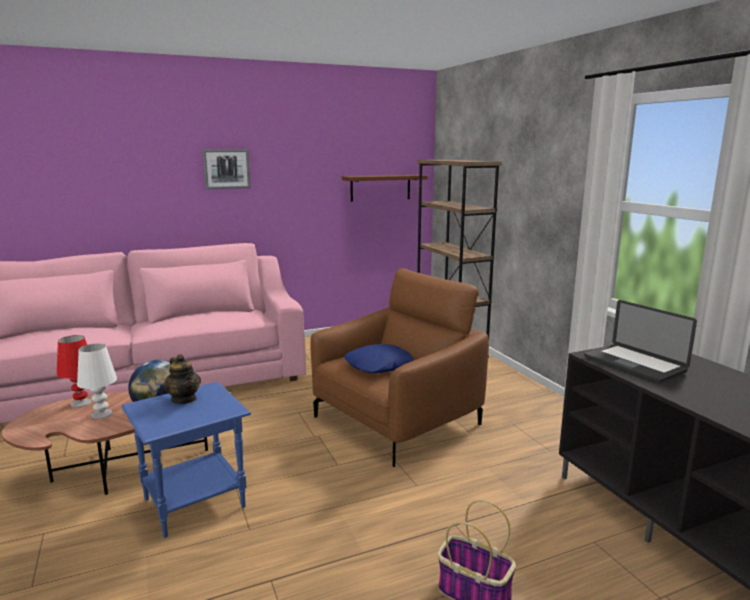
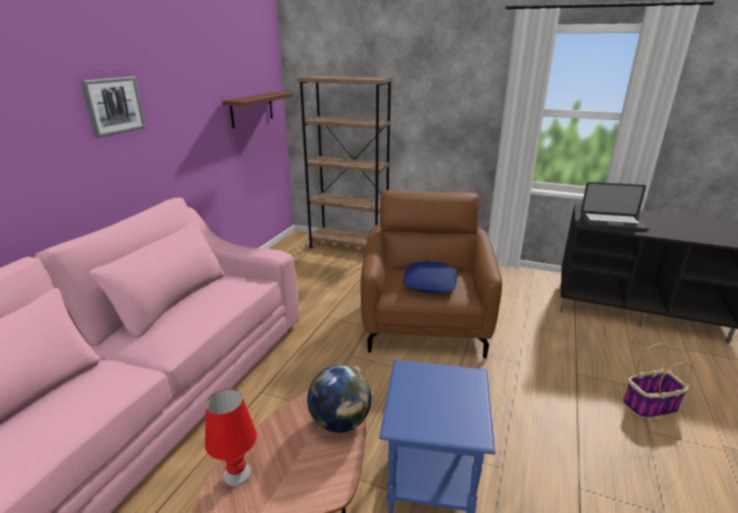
camera: 45 degrees left, 10 degrees up
white table lamp [77,343,117,419] -> none
teapot [164,354,201,404] -> none

